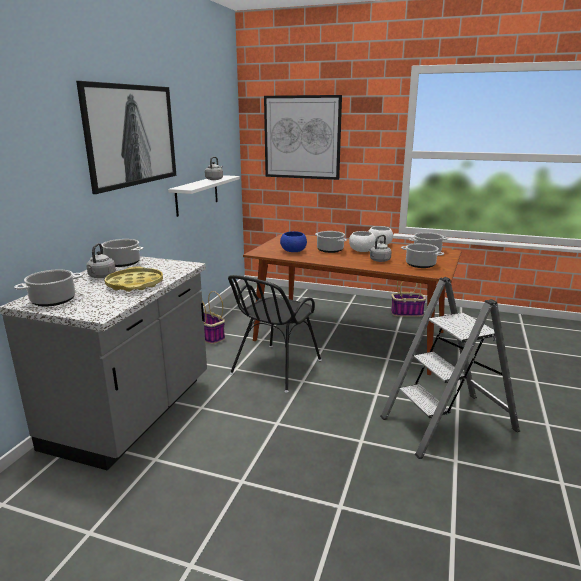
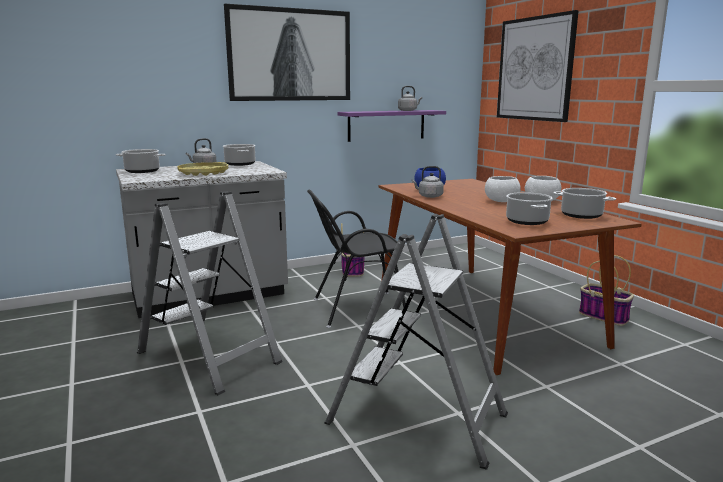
camera: 45 degrees right, 5 degrees down
white shelf [168,175,240,217] -> purple shelf [338,110,446,142]
cooking pot [315,231,347,253] -> none
grey kettle [369,235,392,262] -> grey kettle moved to [412,166,444,198]
none -> grey step ladder [137,191,283,395]

